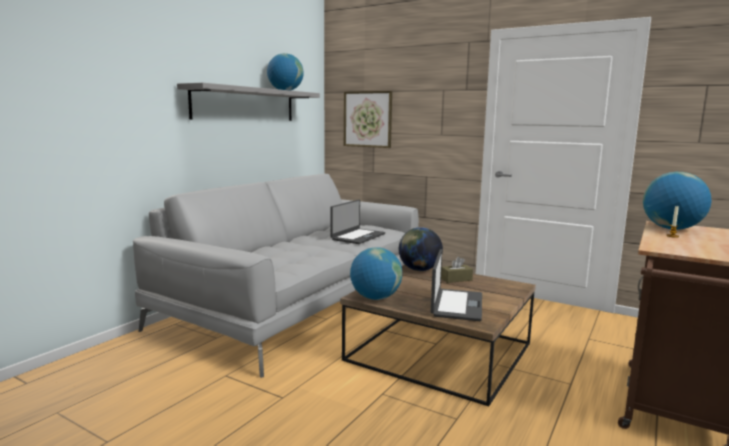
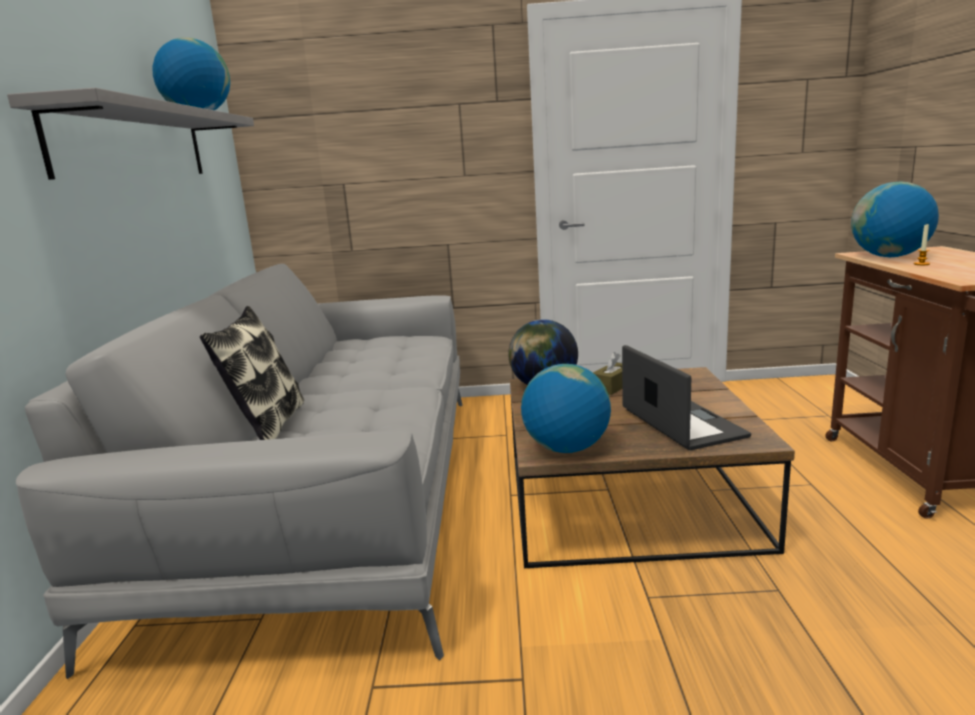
camera: 30 degrees left, 5 degrees up
laptop [330,199,385,244] -> none
picture [344,91,392,148] -> none
none -> pillow [200,306,304,440]

